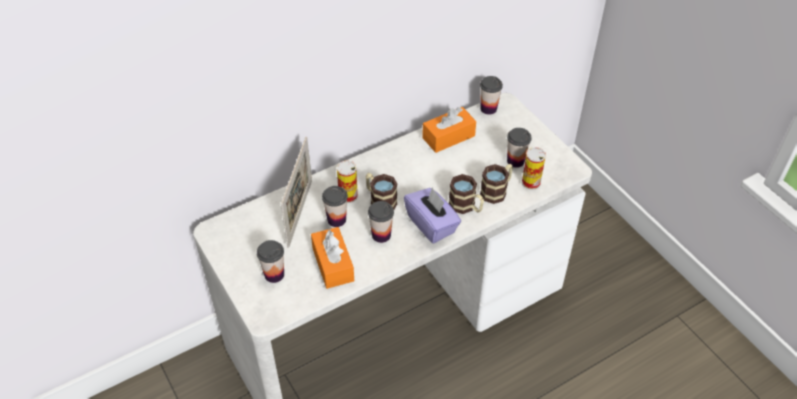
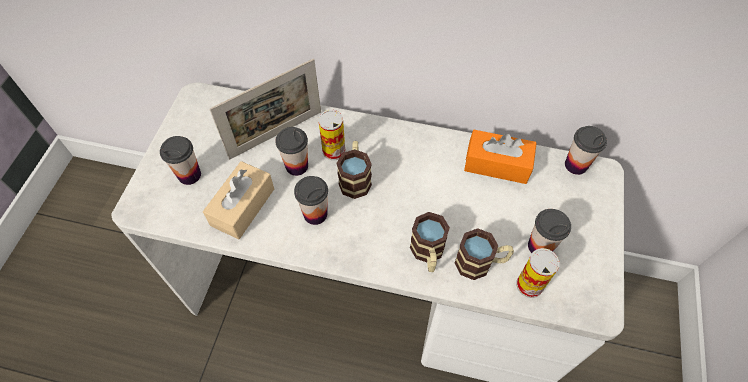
camera: 45 degrees right, 10 degrees up
orange tissue box [311,227,354,289] -> beige tissue box [203,161,274,239]
purple tissue box [404,187,461,243] -> none

